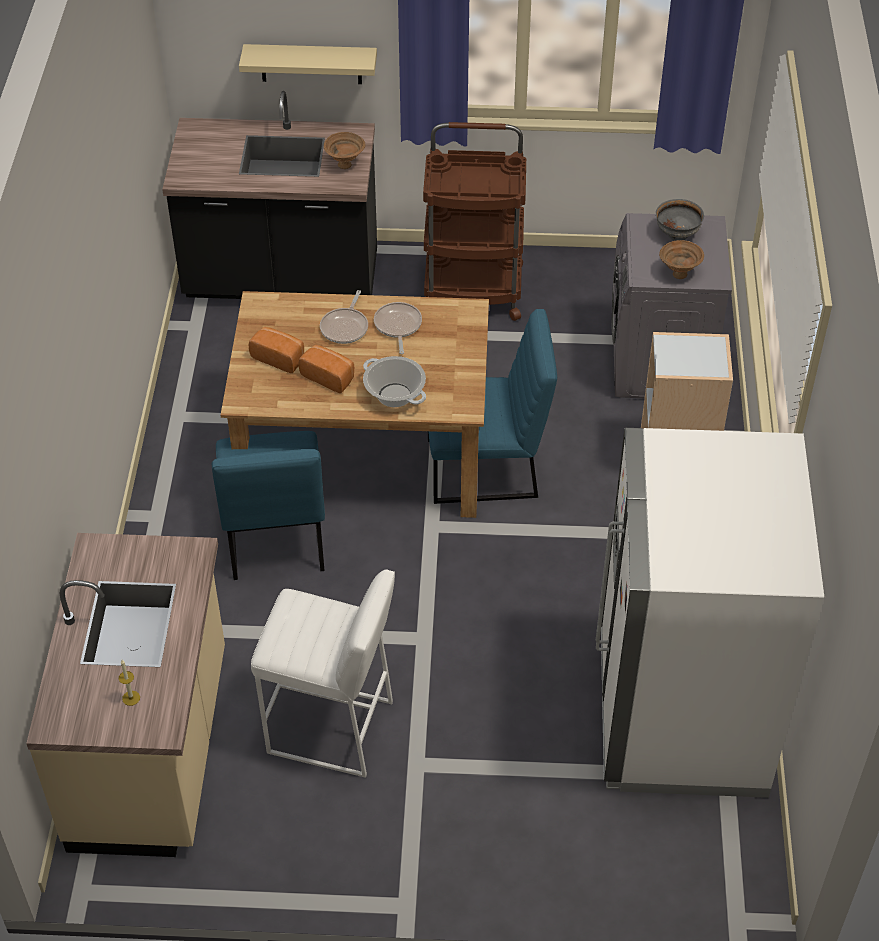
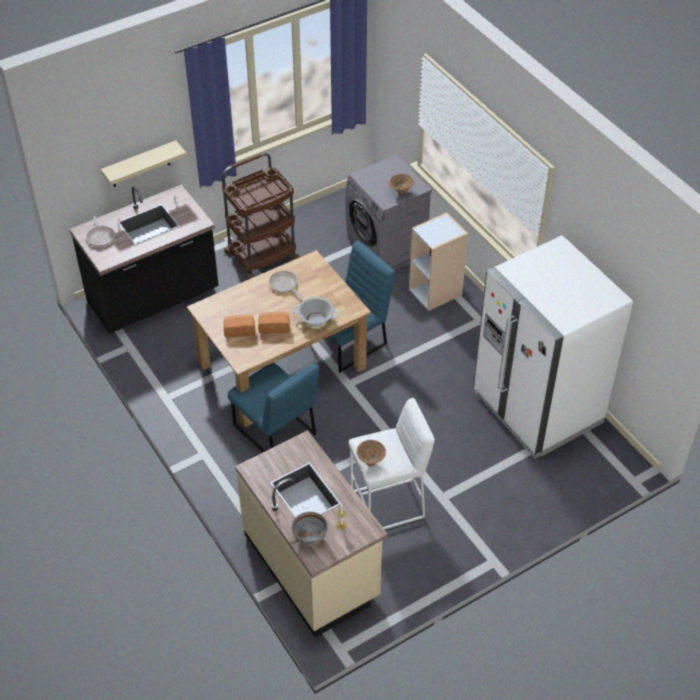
camera: 35 degrees left, 0 degrees up
frying pan [320,290,368,344] -> frying pan moved to [86,216,115,247]
brown bowl [324,132,365,169] -> brown bowl moved to [356,440,386,467]
grey bowl [656,199,704,241] -> grey bowl moved to [291,512,328,545]

